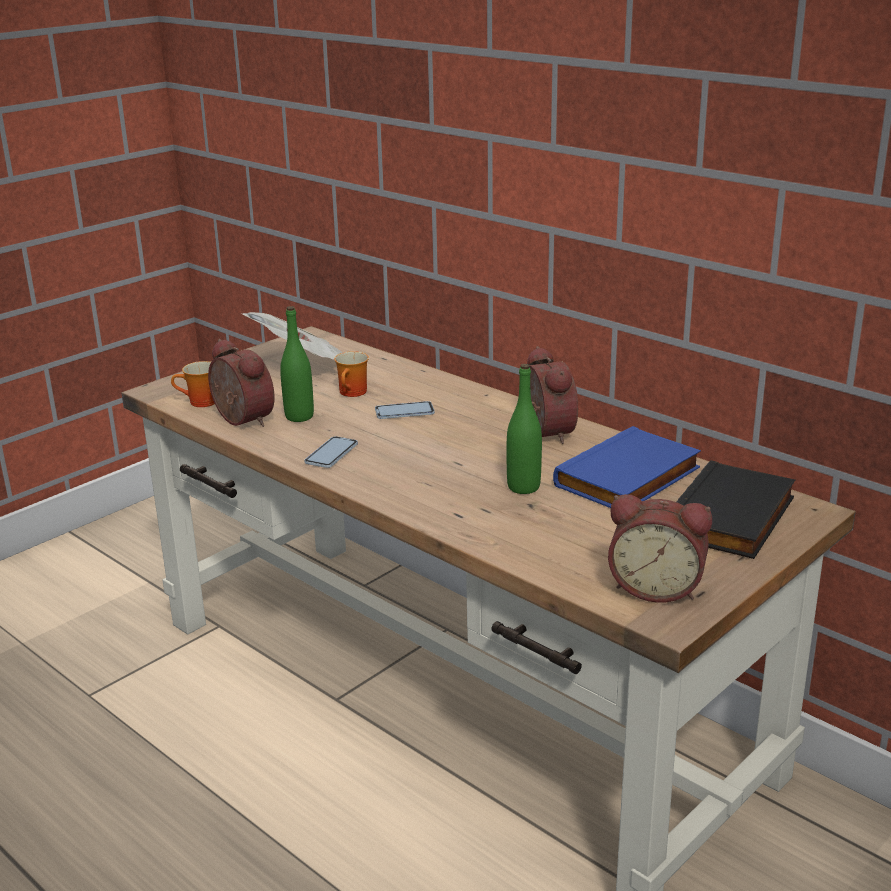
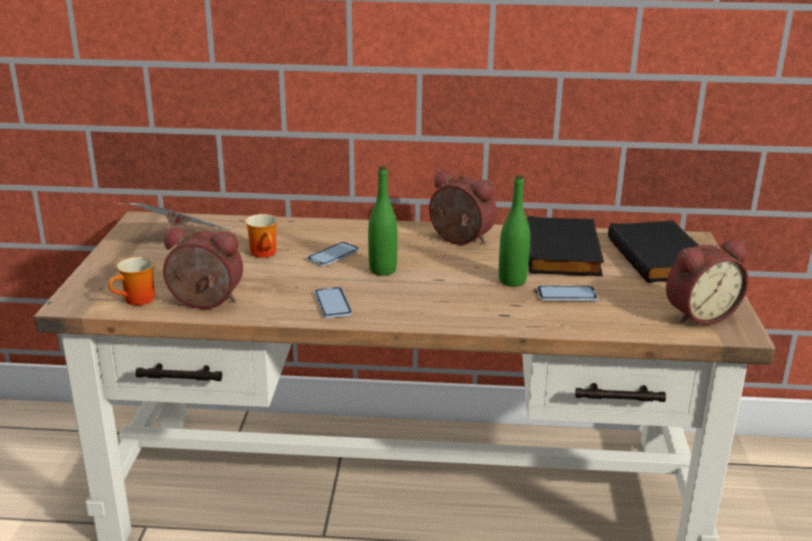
camera: 40 degrees left, 0 degrees up
green bottle [280,306,314,422] -> green bottle moved to [368,166,398,276]
blue book [553,426,701,508] -> black book [527,216,604,276]
none -> phone [537,286,598,301]

